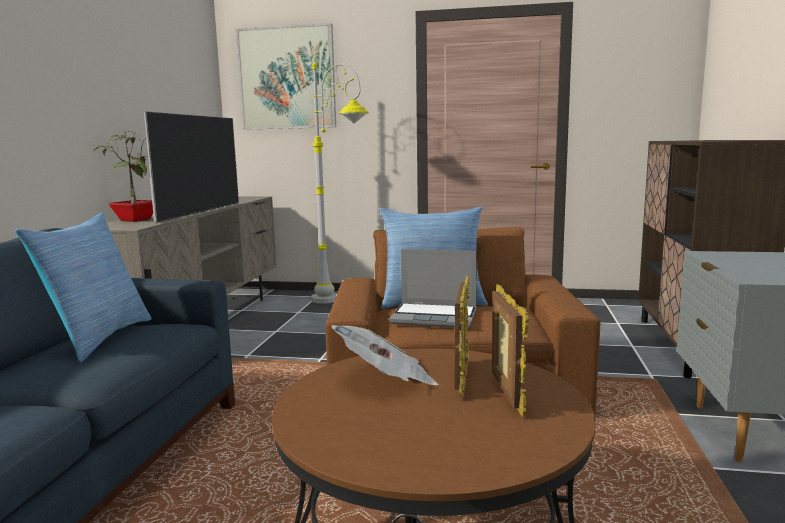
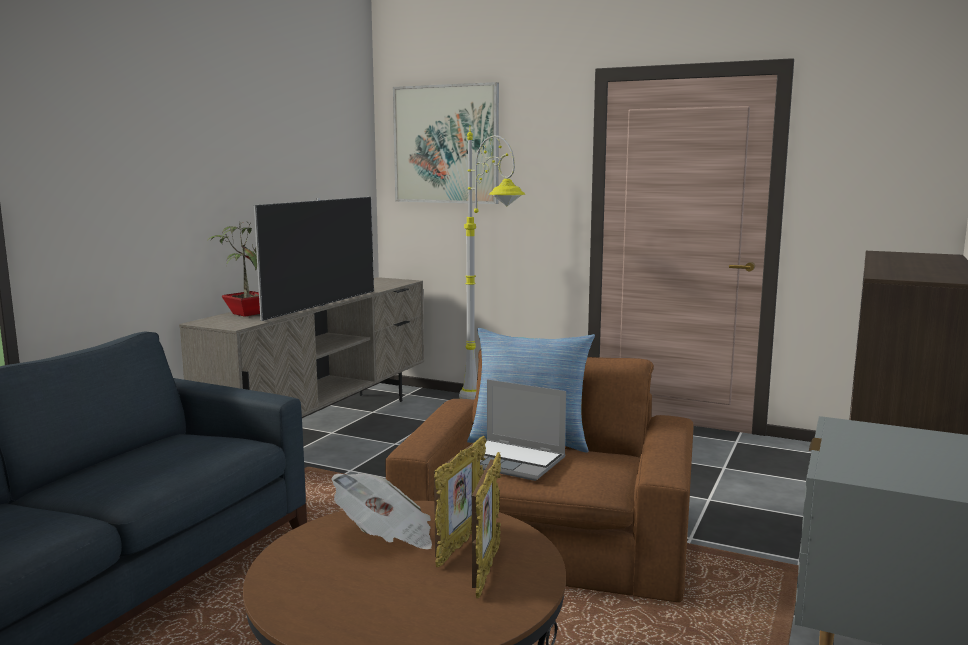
camera: 15 degrees right, 0 degrees up
pillow [15,212,152,362] -> none

